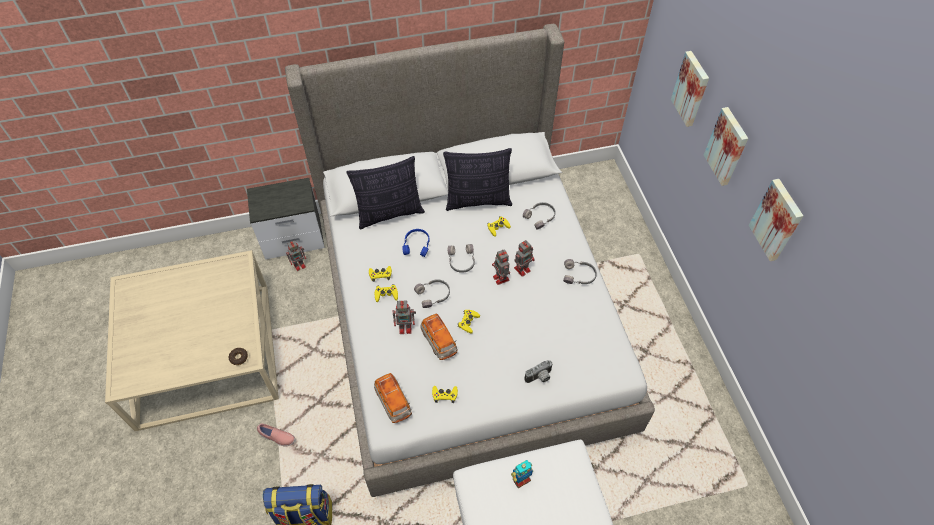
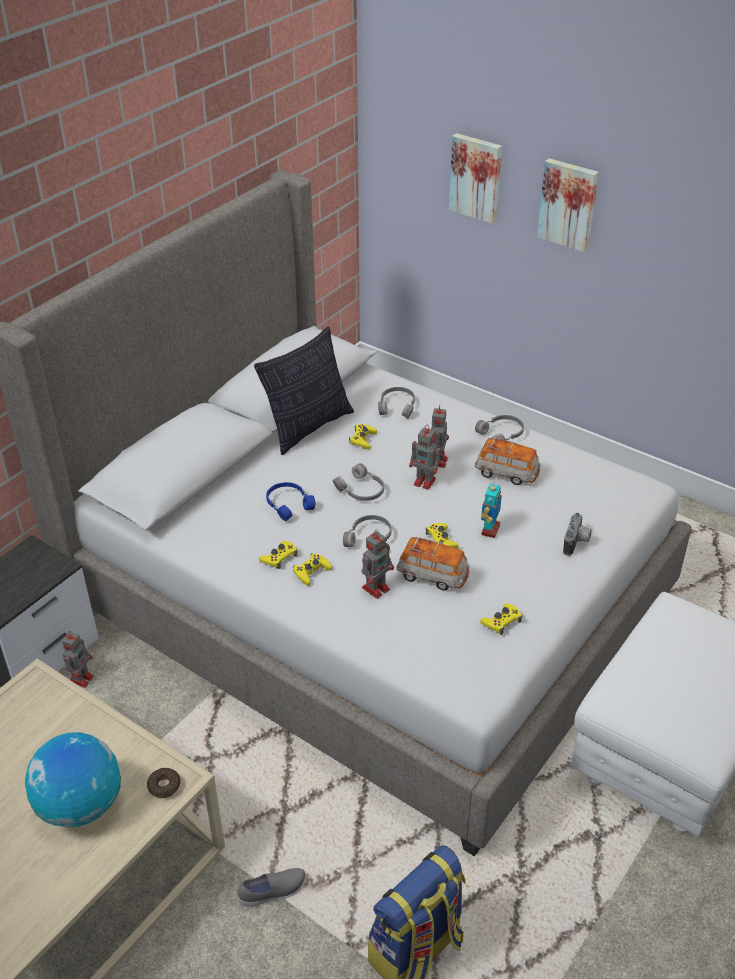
camera: 40 degrees left, 15 degrees down
pink shoe [257,424,295,446] -> grey shoe [238,868,306,907]
pillow [347,156,425,230] -> none
toy car [374,373,412,423] -> toy car moved to [475,437,540,485]
toy robot [511,460,533,488] -> toy robot moved to [481,482,502,538]
picture [749,179,803,261] -> none
none -> globe [25,732,121,827]

